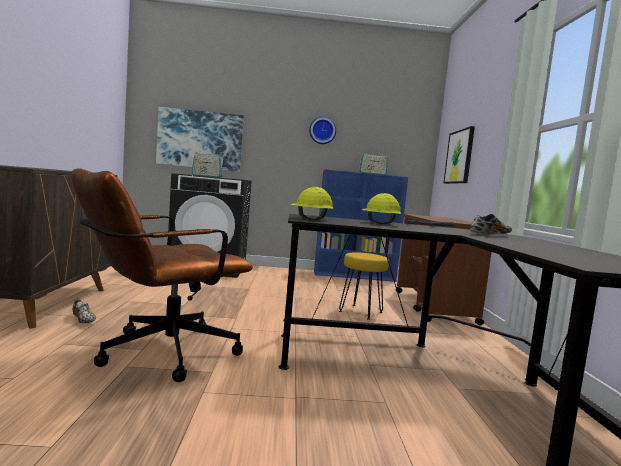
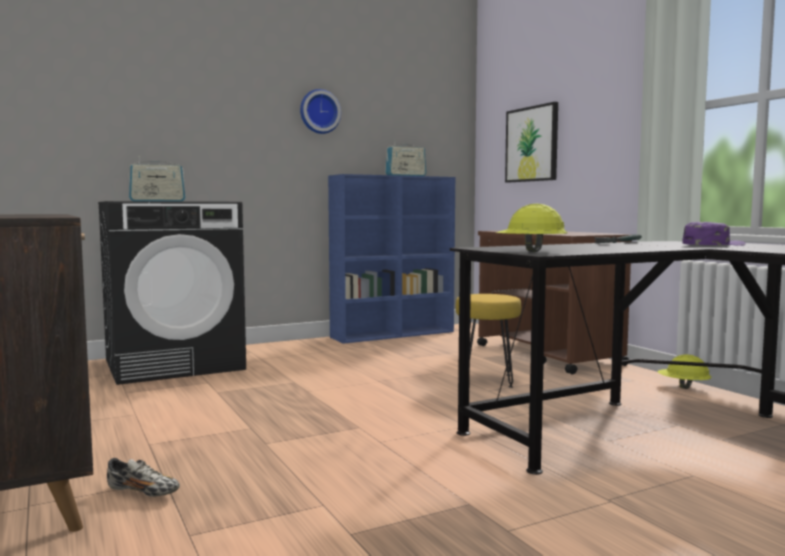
camera: 25 degrees left, 0 degrees up
brown office chair [71,168,253,382] -> none
picture [156,107,244,171] -> none
yellow hard hat [361,193,402,224] -> yellow hard hat moved to [657,354,712,389]
shoe [470,214,512,235] -> purple cap [682,222,746,246]

